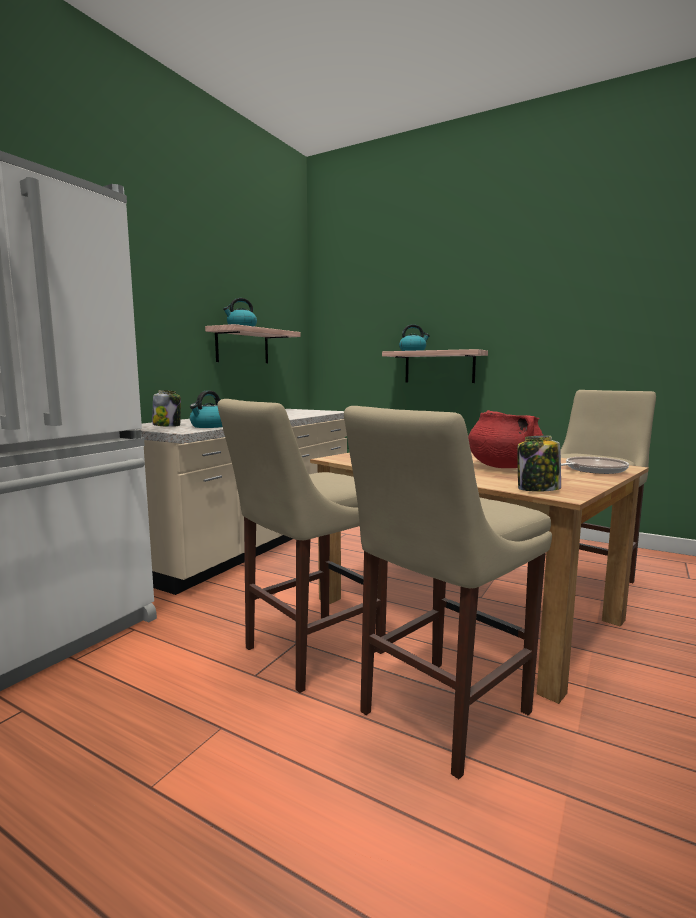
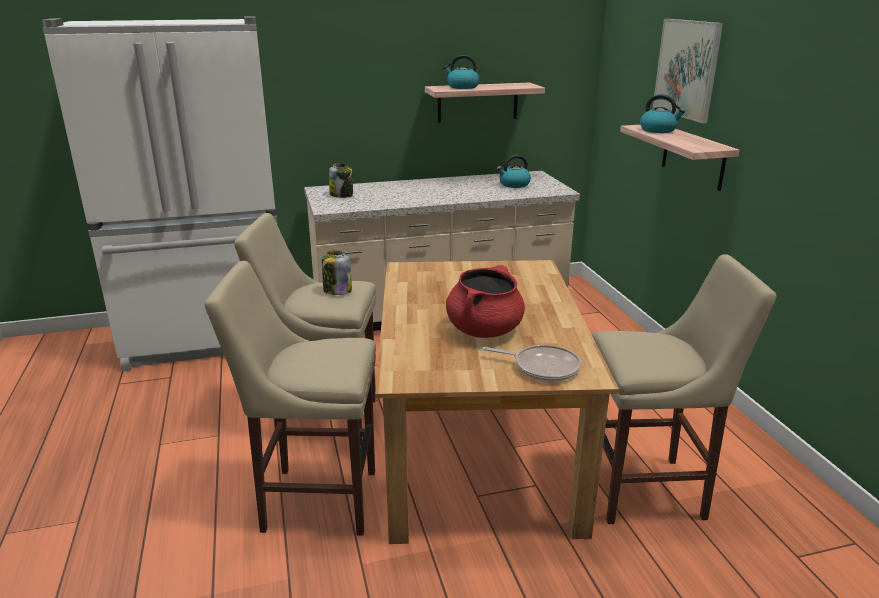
camera: 45 degrees right, 15 degrees up
kettle [190,390,222,428] -> kettle moved to [496,155,531,188]
jar [517,436,561,492] -> jar moved to [322,251,352,295]
none -> picture [653,19,723,123]

